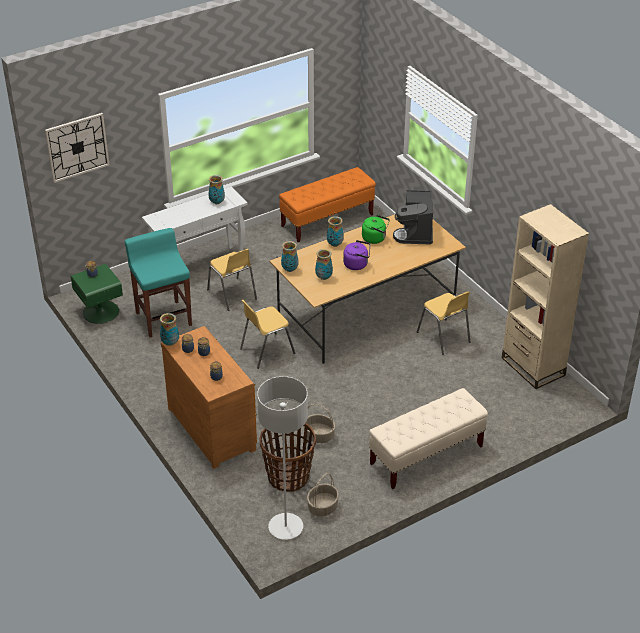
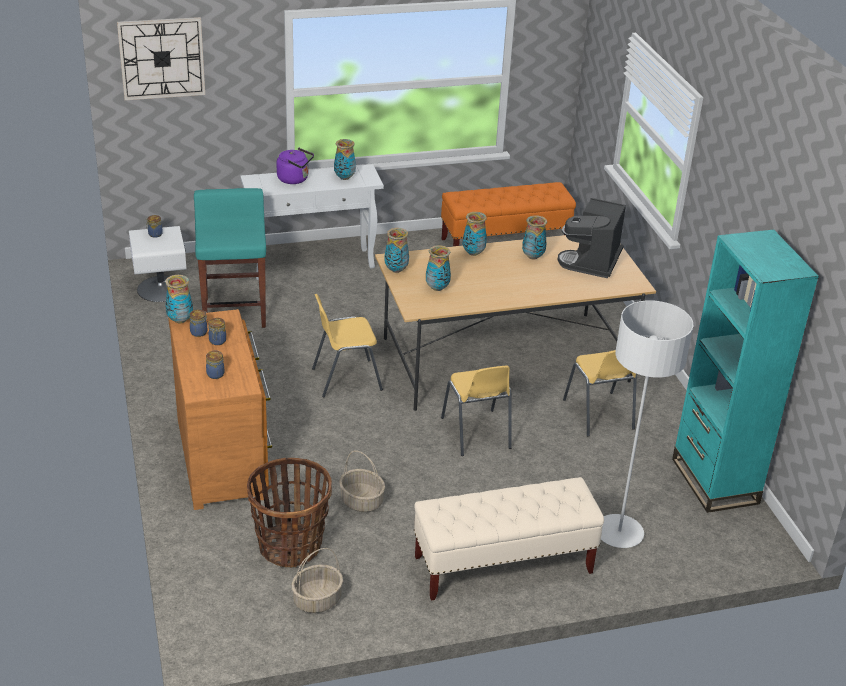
camera: 15 degrees right, 5 degrees down
green nightstand [71,264,123,324] -> white nightstand [129,226,186,302]
yellow chair [207,249,257,311] -> yellow chair moved to [441,366,512,456]
grey floor lamp [257,376,308,540] -> grey floor lamp moved to [601,300,693,548]
purple kettle [343,240,370,270] -> purple kettle moved to [277,148,314,184]
green kettle [362,215,390,244] -> vase [522,215,547,259]
beige bookcase [502,204,589,389] -> turquoise bookcase [672,230,819,513]

